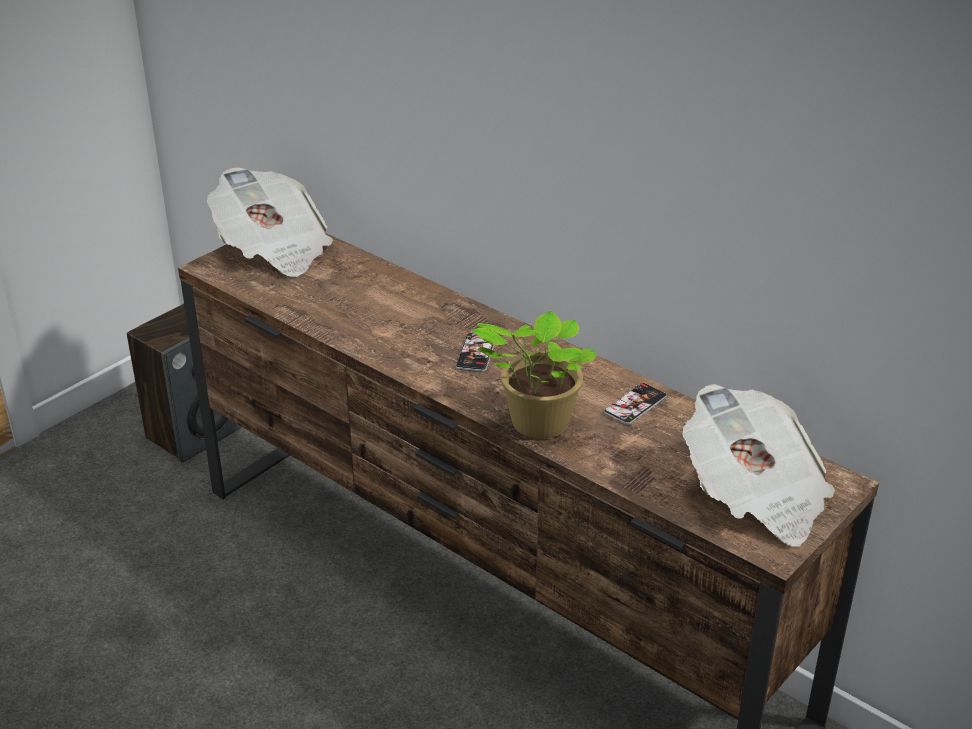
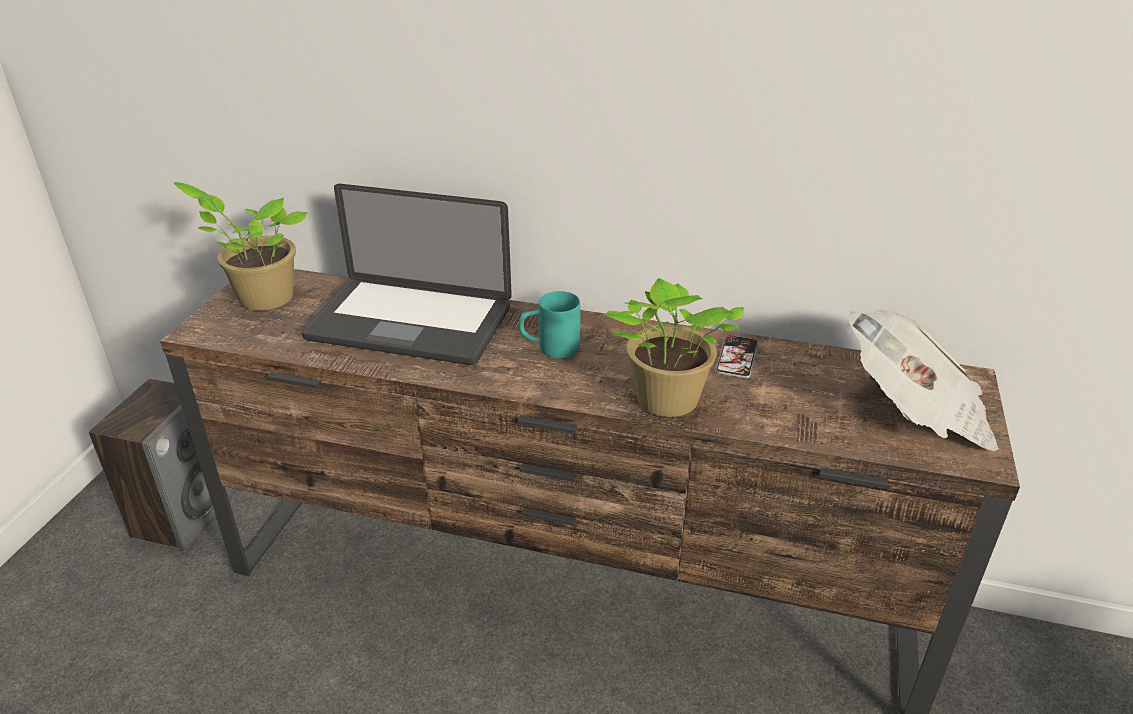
camera: 25 degrees left, 0 degrees up
newspaper [207,167,333,277] -> potted plant [173,182,308,311]
phone [455,332,494,372] -> turquoise mug [519,291,580,358]
none -> laptop [301,184,512,365]

